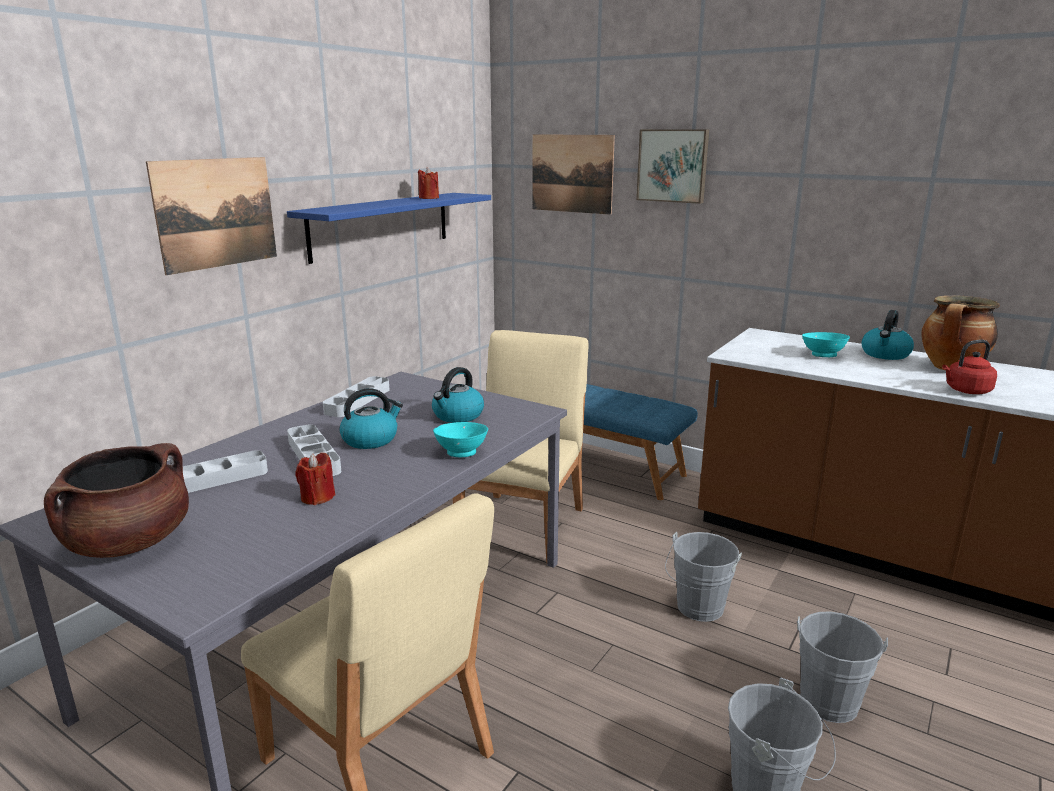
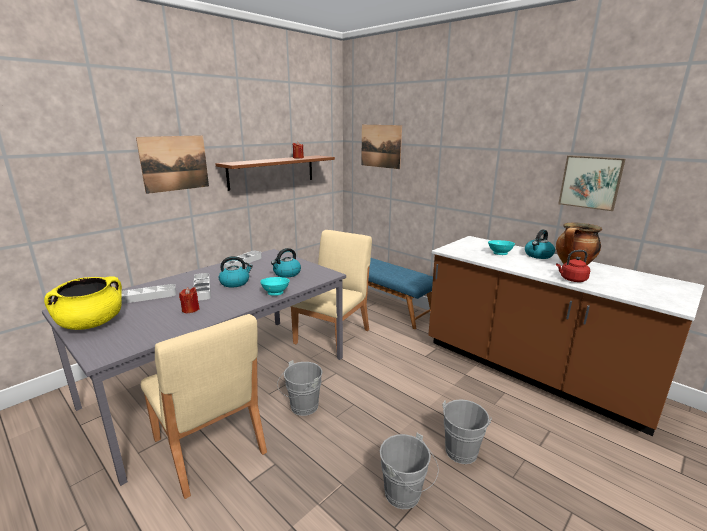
camera: 10 degrees right, 0 degrees up
brown cooking pot [44,443,189,558] -> yellow cooking pot [44,276,122,330]
blue shelf [287,193,491,264] -> brown shelf [215,155,335,191]
picture [636,129,709,204] -> picture moved to [558,155,625,211]
grey bucket [665,531,742,622] -> grey bucket moved to [277,360,322,416]

